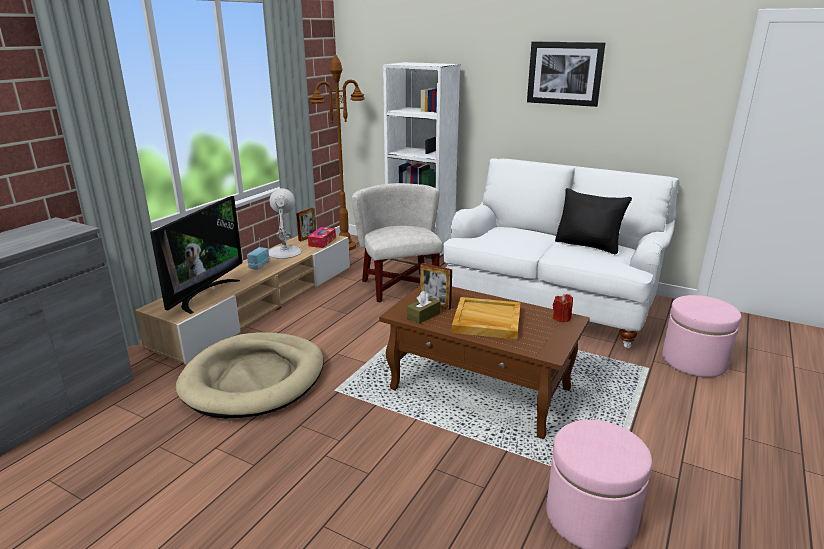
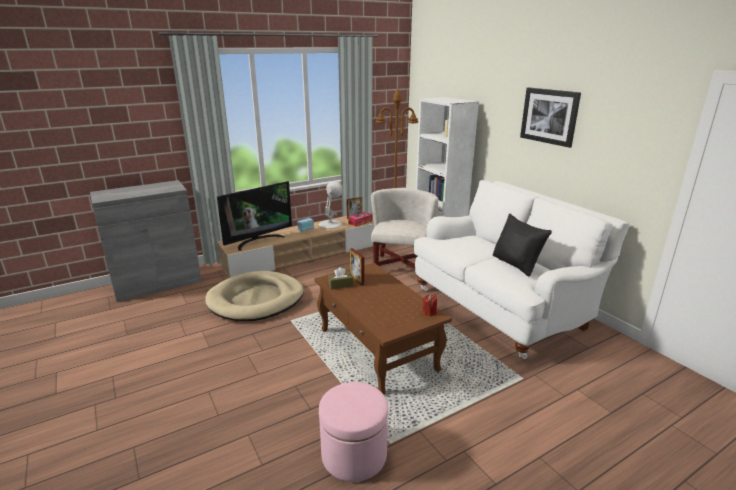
camera: 30 degrees right, 0 degrees up
beige tray [452,297,521,340] -> none
pink ottoman [662,295,741,377] -> none

